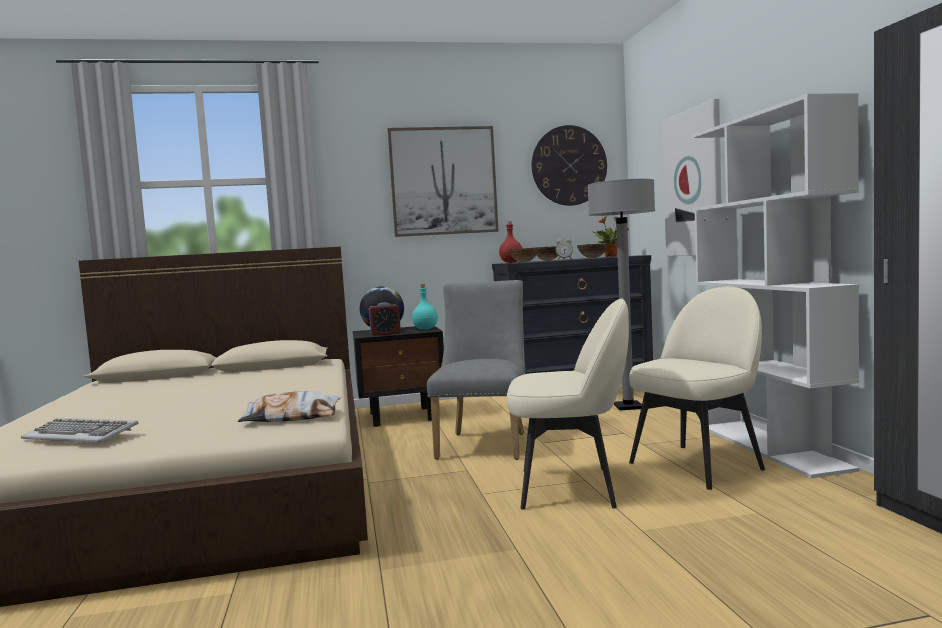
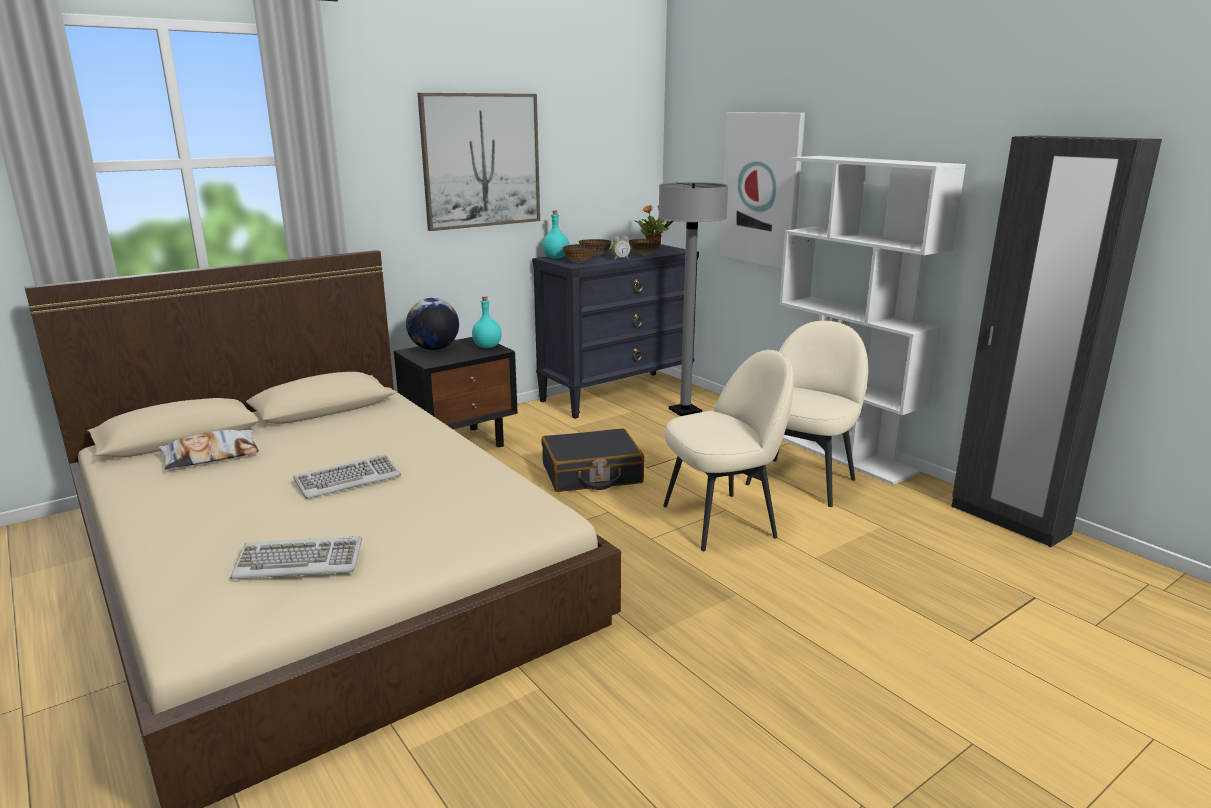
camera: 25 degrees left, 15 degrees up
pillow [238,391,341,422] -> pillow moved to [158,430,259,469]
alarm clock [369,302,401,336] -> none
grey chair [427,280,525,460] -> black suitcase [542,428,644,492]
red bottle [499,221,522,263] -> turquoise bottle [542,211,569,258]
wall clock [532,125,607,206] -> none
none -> keyboard [293,454,401,499]

